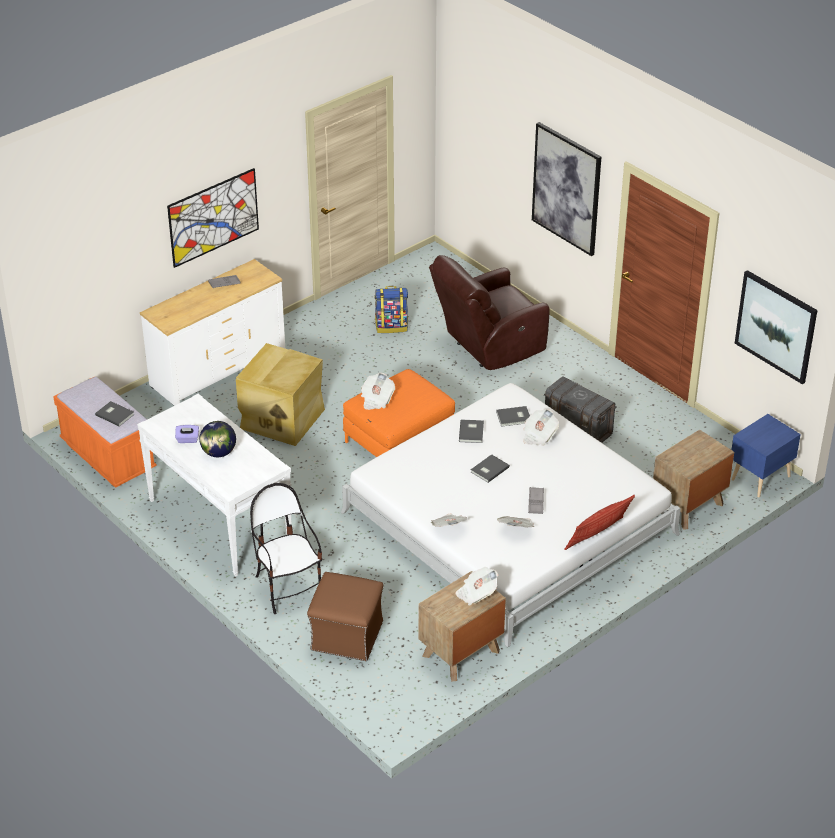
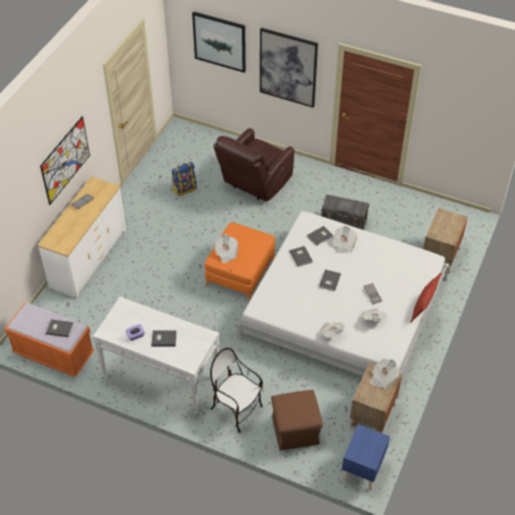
camera: 25 degrees left, 10 degrees up
globe [199,421,236,457] -> grey book [151,330,177,346]
beige storage box [236,343,325,446] -> none
blue nightstand [731,414,801,498] -> blue nightstand moved to [342,425,390,490]
picture [735,270,817,384] -> picture moved to [192,11,246,73]

